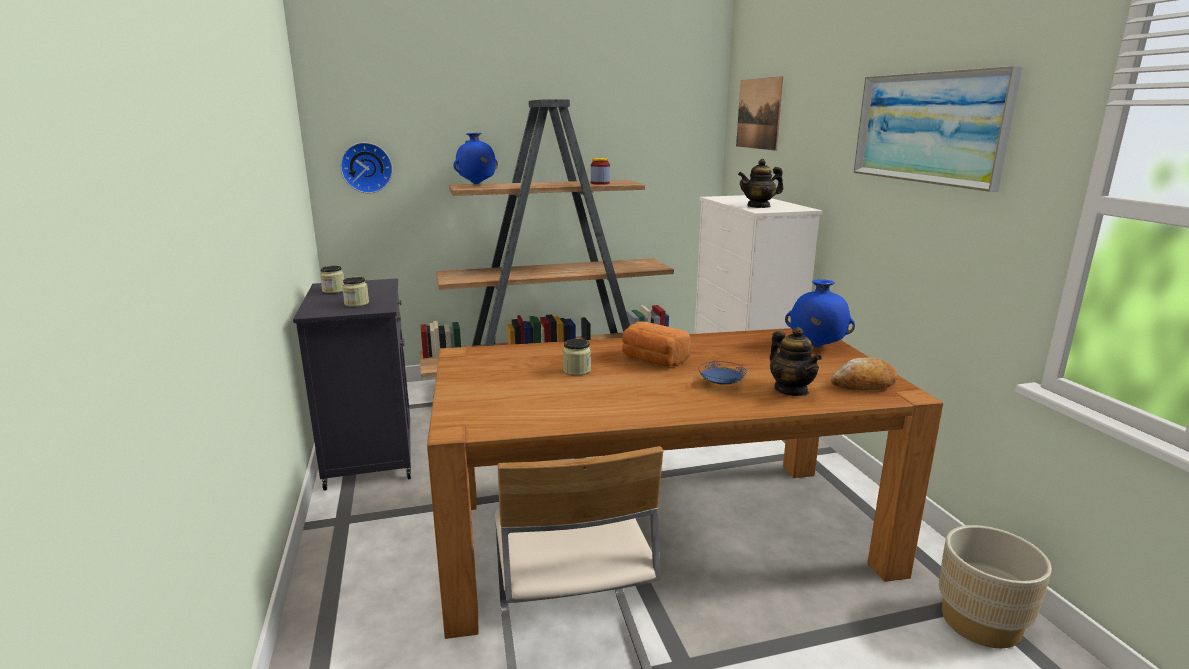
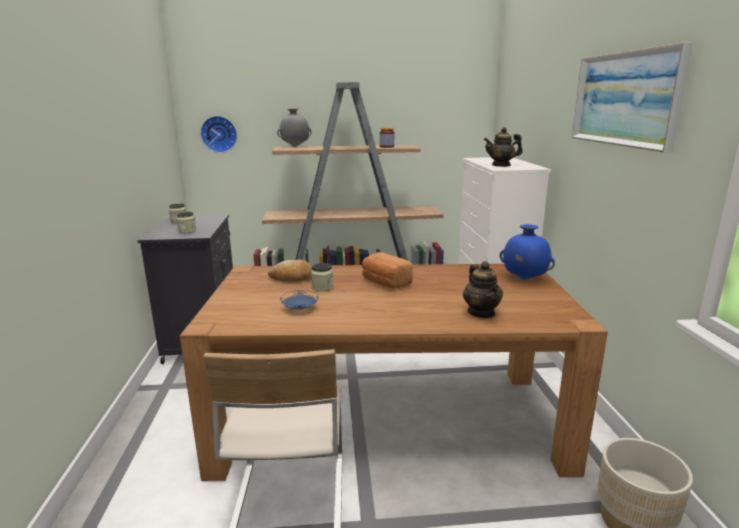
camera: 10 degrees right, 0 degrees up
blue vase [453,133,498,184] -> grey vase [277,108,312,147]
blue plate [698,361,747,385] -> blue plate moved to [280,290,319,309]
picture [736,76,783,151] -> none
bread [831,357,897,390] -> bread moved to [268,260,313,281]

